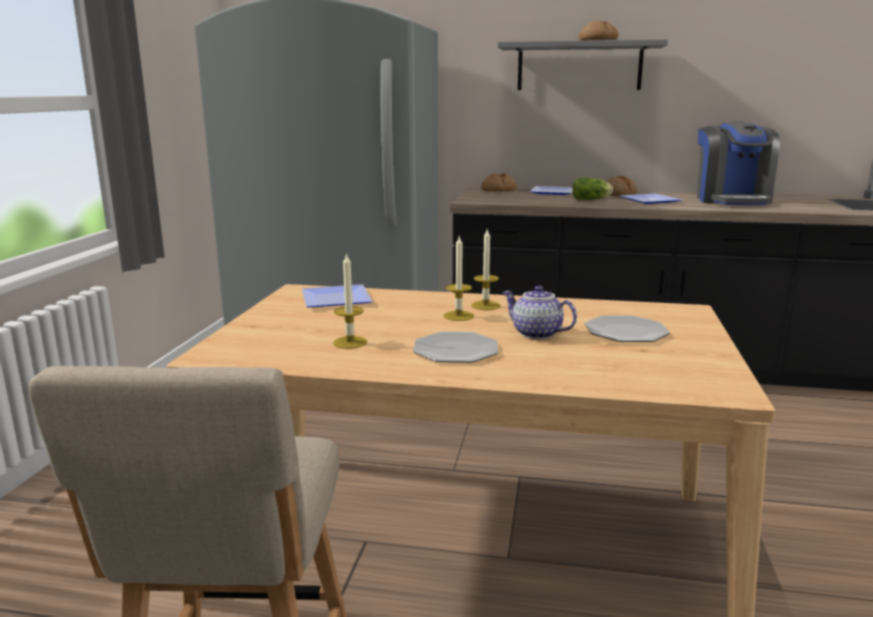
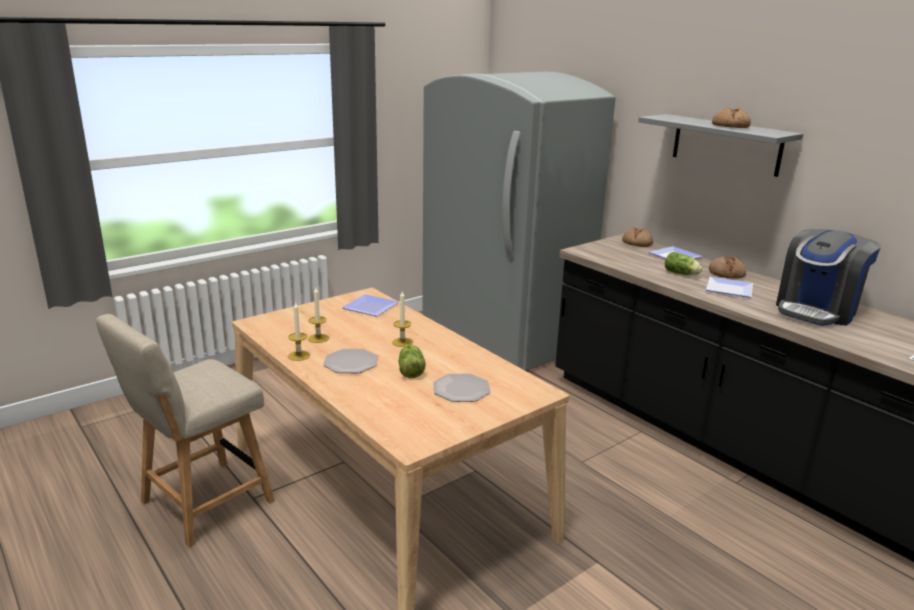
camera: 40 degrees right, 5 degrees up
candle [471,229,500,310] -> candle moved to [288,301,310,361]
teapot [503,286,577,339] -> lettuce [399,345,426,378]

